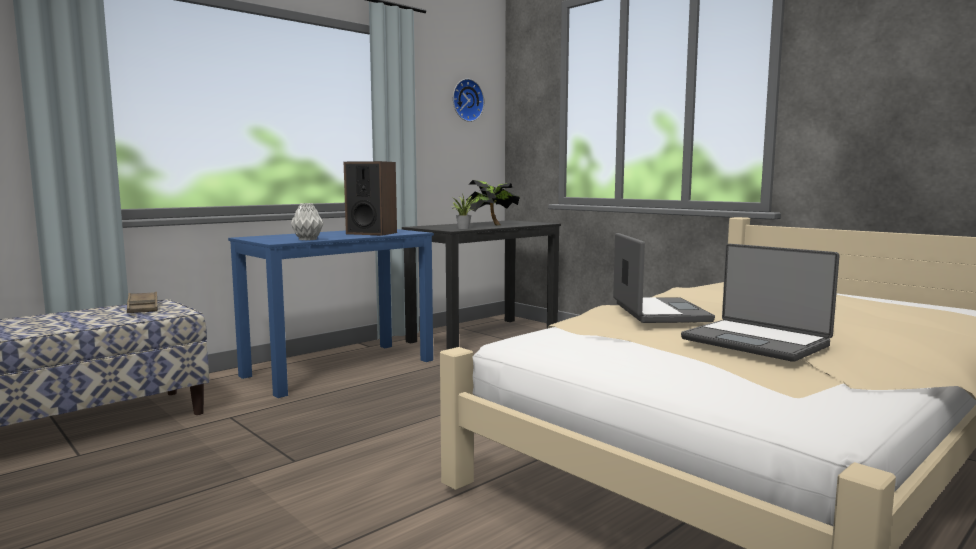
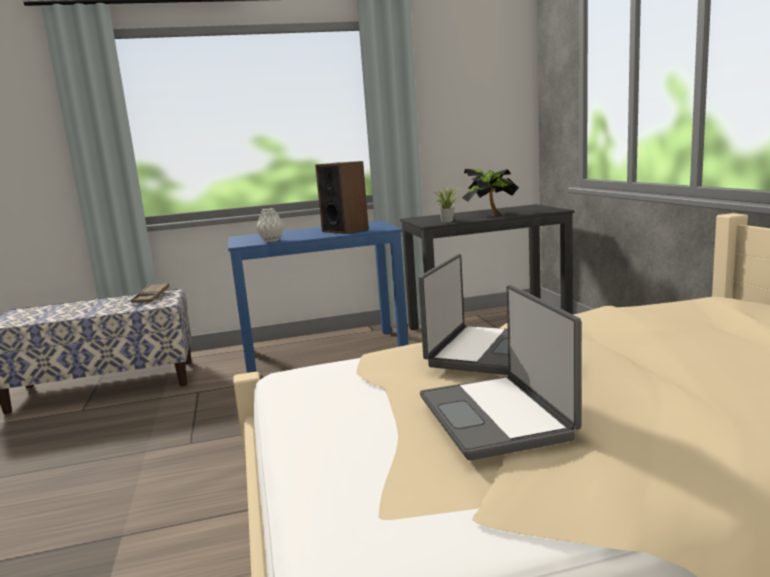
camera: 30 degrees right, 5 degrees up
wall clock [453,79,484,122] -> none

